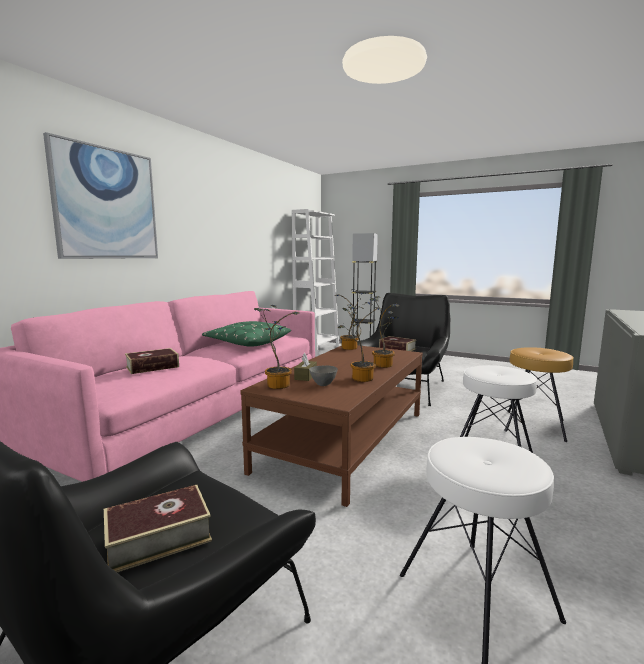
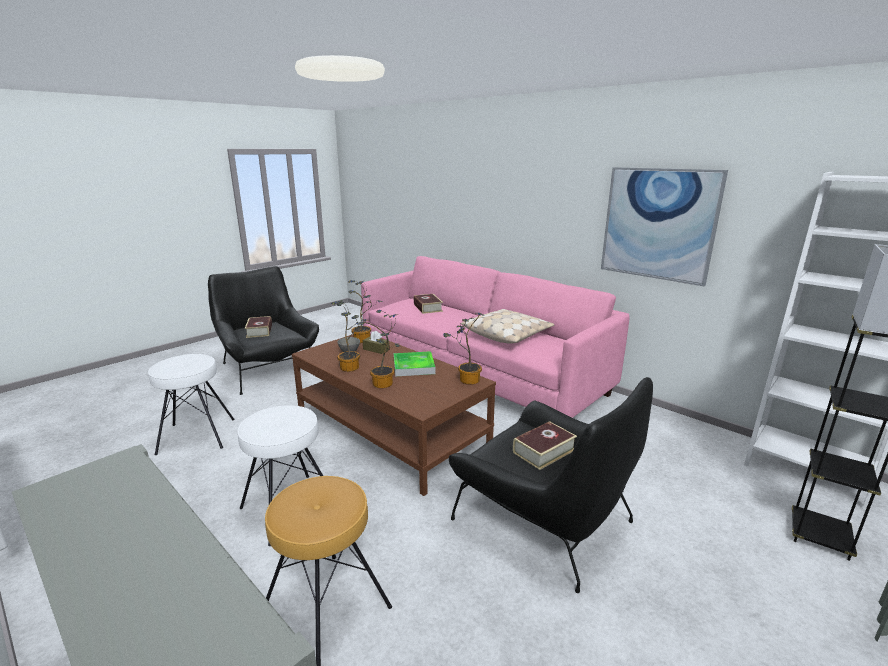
camera: 105 degrees right, 10 degrees up
picture [43,132,158,259] -> picture moved to [601,167,728,286]
green pillow [202,321,291,347] -> beige pillow [461,309,555,344]
none -> tray [394,351,435,376]

